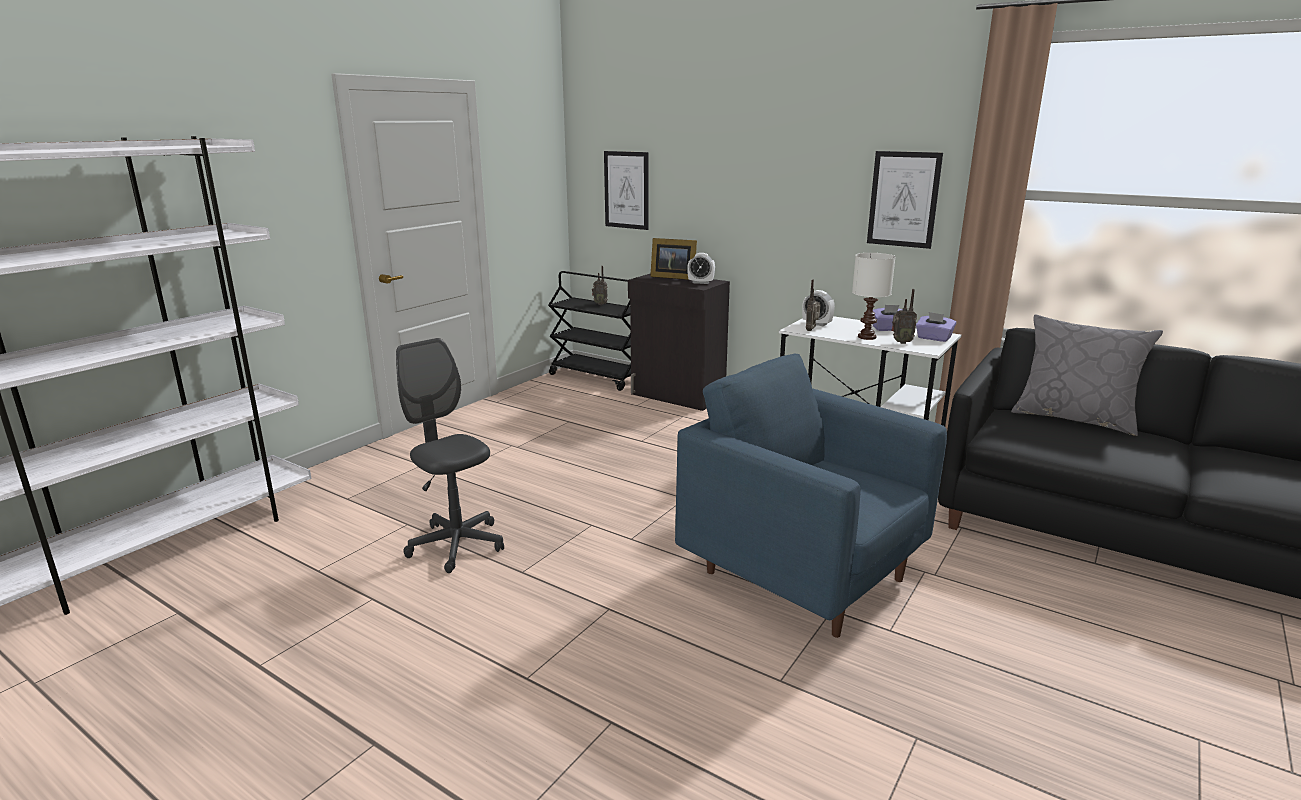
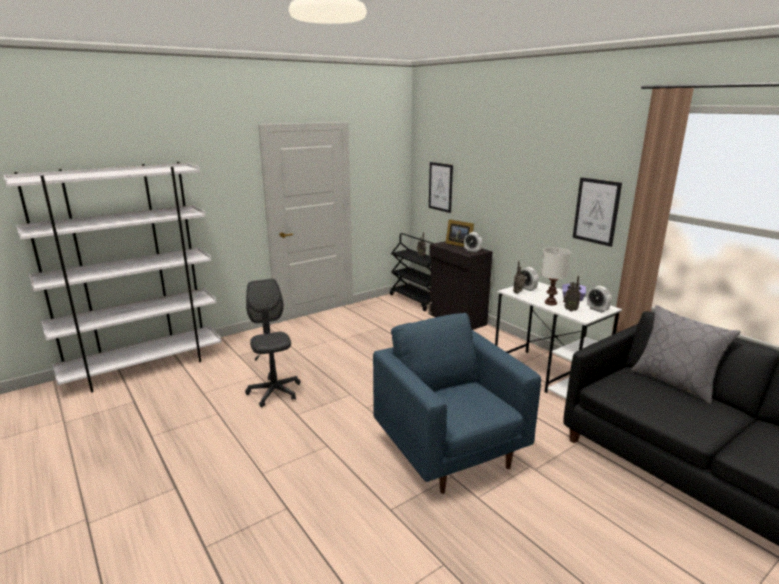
camera: 20 degrees right, 0 degrees up
purple tissue box [916,312,956,342] -> alarm clock [587,286,612,313]

